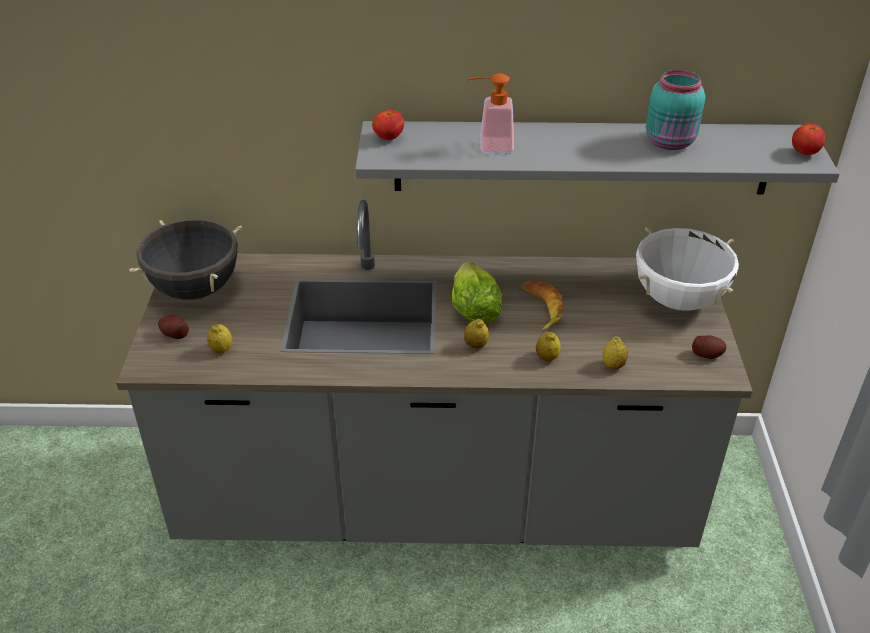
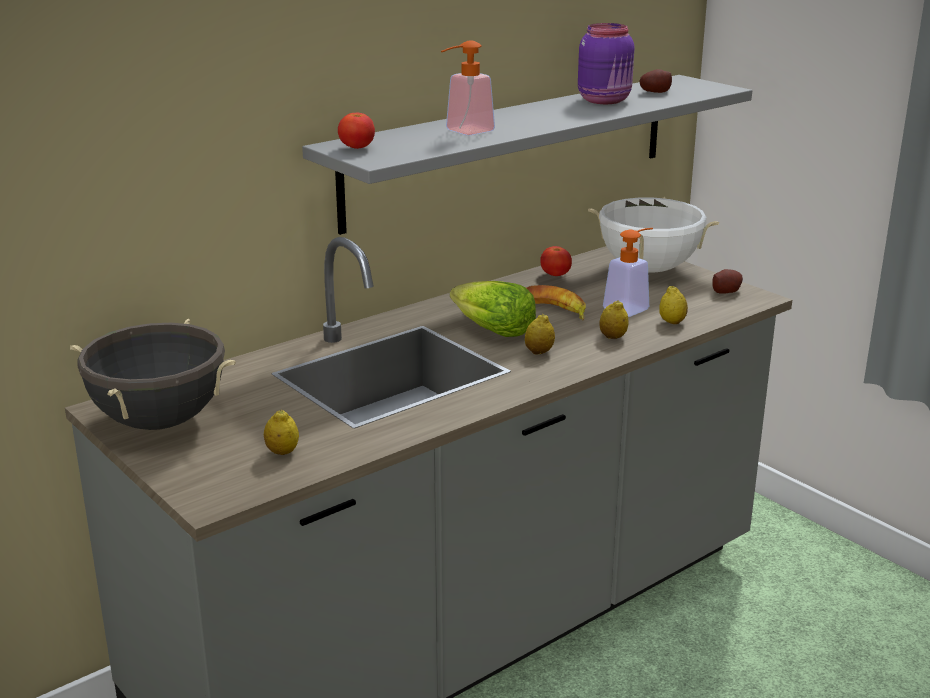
camera: 40 degrees left, 15 degrees down
potato [158,316,189,339] -> potato moved to [639,69,672,93]
turquoise jar [646,70,705,150] -> purple jar [578,23,634,104]
tomato [792,124,825,155] -> tomato moved to [540,246,572,276]
none -> soap dispenser [603,228,653,317]

